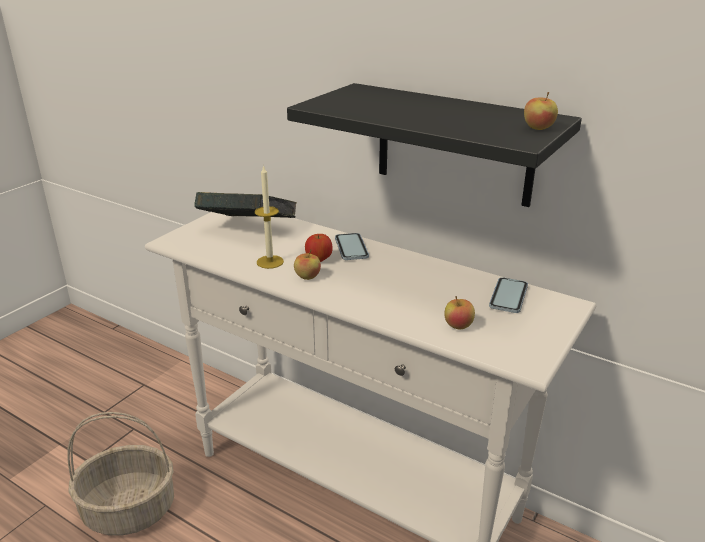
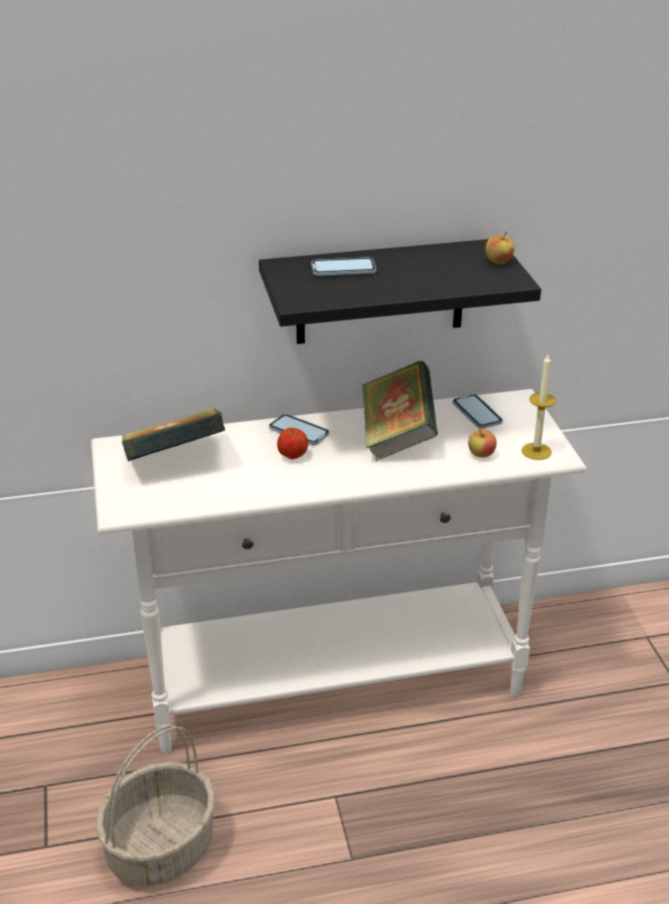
camera: 45 degrees left, 5 degrees up
candle [255,165,284,269] -> candle moved to [522,355,556,460]
apple [294,250,321,280] -> none
none -> phone [311,257,376,276]
none -> book [362,361,438,461]

